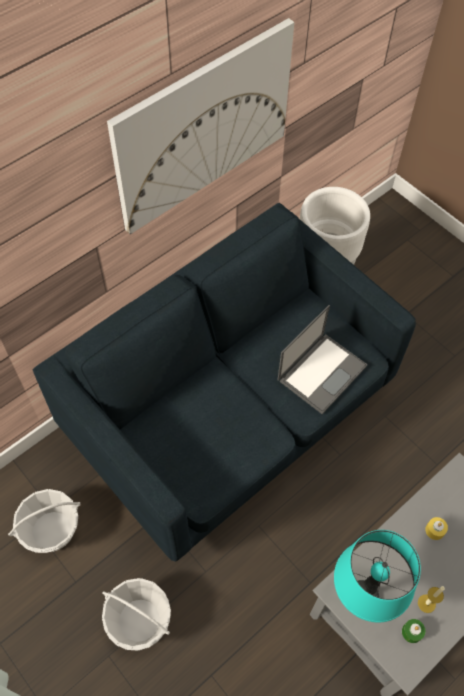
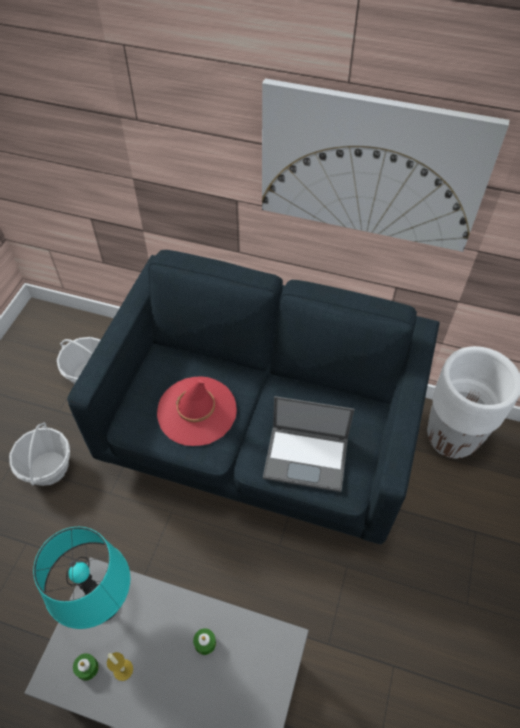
camera: 60 degrees right, 5 degrees down
yellow candle [425,517,448,540] -> green candle [193,628,216,655]
none -> red hat [157,376,237,446]

